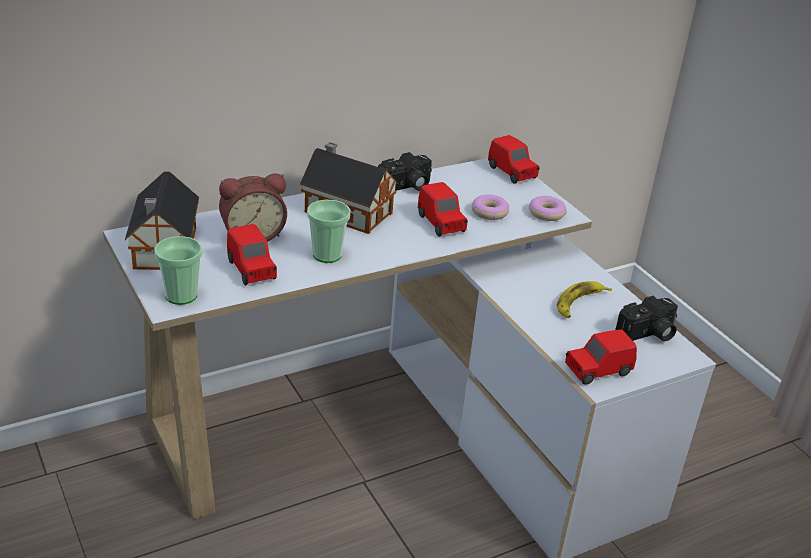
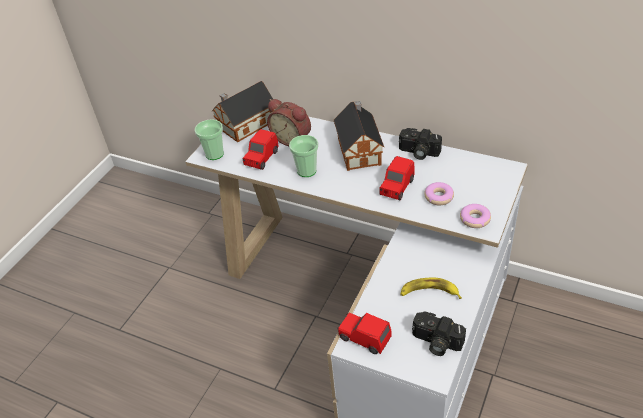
camera: 60 degrees right, 10 degrees up
red toy car [488,135,540,184] -> none

